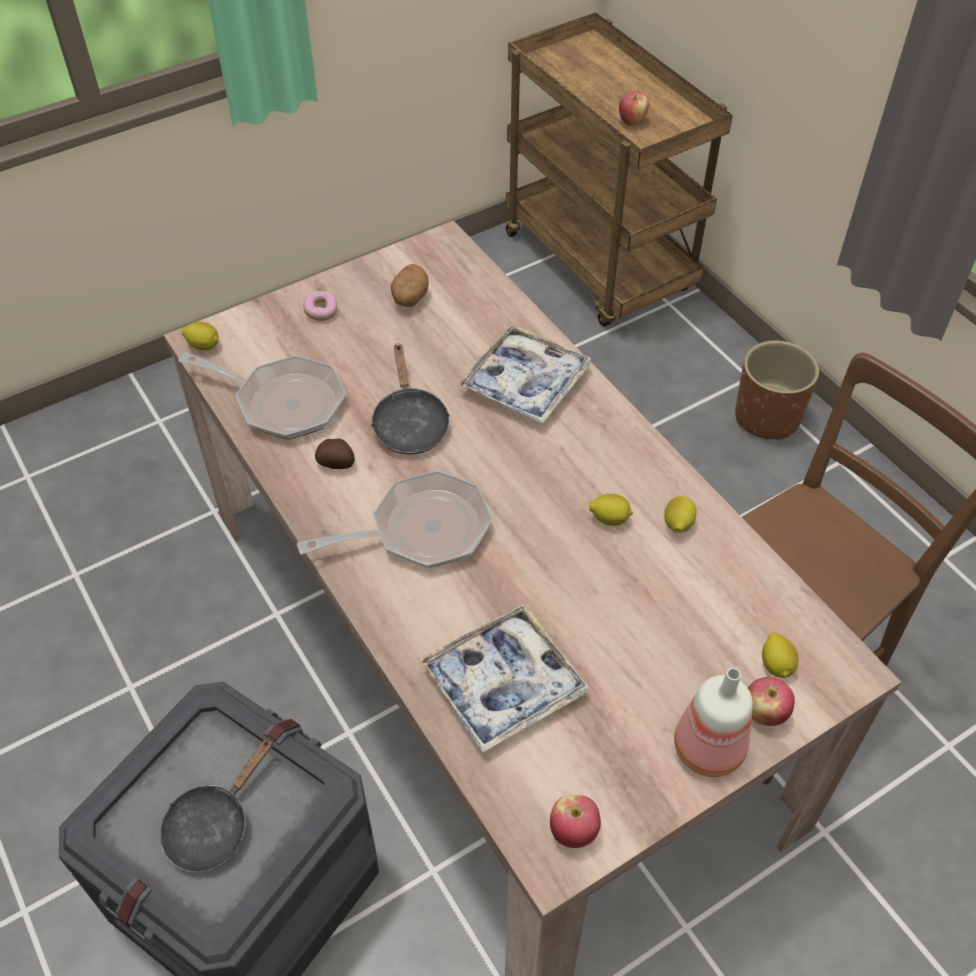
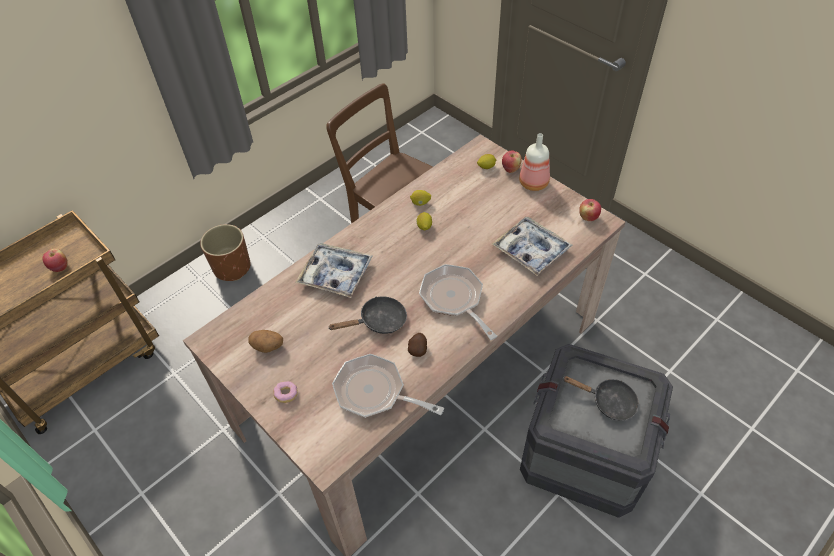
camera: 100 degrees left, 0 degrees up
frying pan [178,352,346,439] -> frying pan turned 75 degrees counterclockwise [332,354,444,418]
lemon [182,322,219,350] -> none

